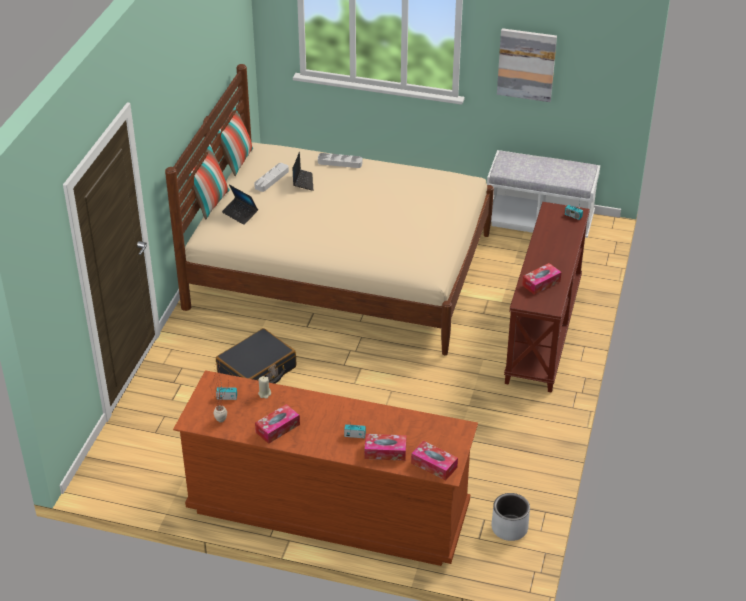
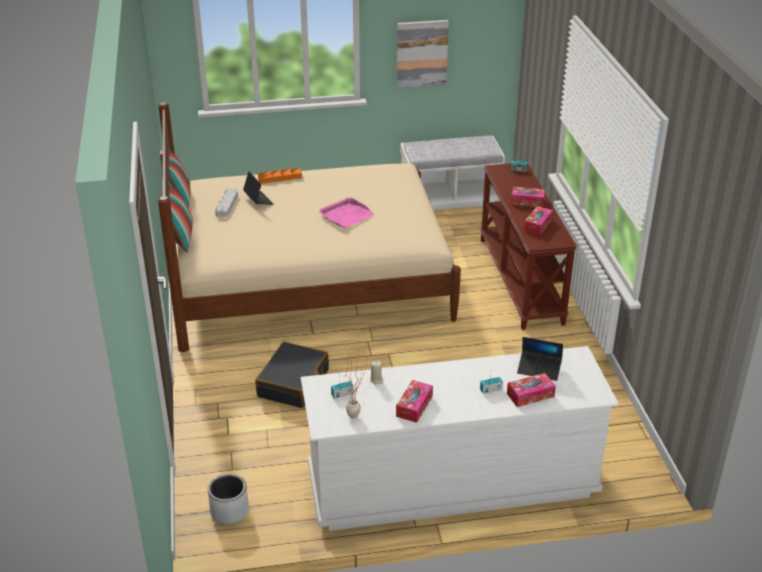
camera: 25 degrees left, 5 degrees down
brown dresser [173,370,478,566] -> white dresser [301,346,619,531]
laptop [222,185,258,225] -> laptop moved to [517,337,563,381]
grey tray [318,153,363,168] -> orange tray [258,168,302,184]
tissue box [411,441,458,481] -> tissue box moved to [511,187,545,207]
grey planter [491,493,530,541] -> grey planter moved to [208,474,249,524]
none -> pink tray [319,198,374,228]

